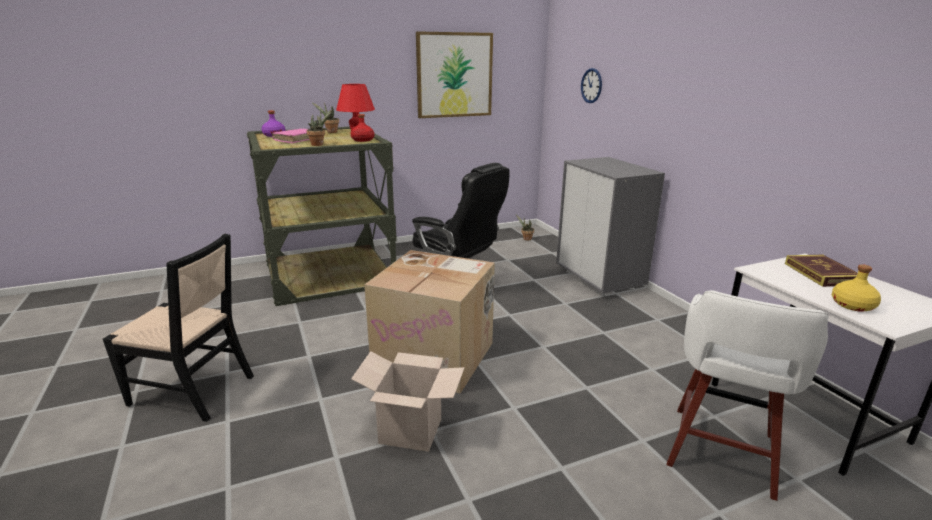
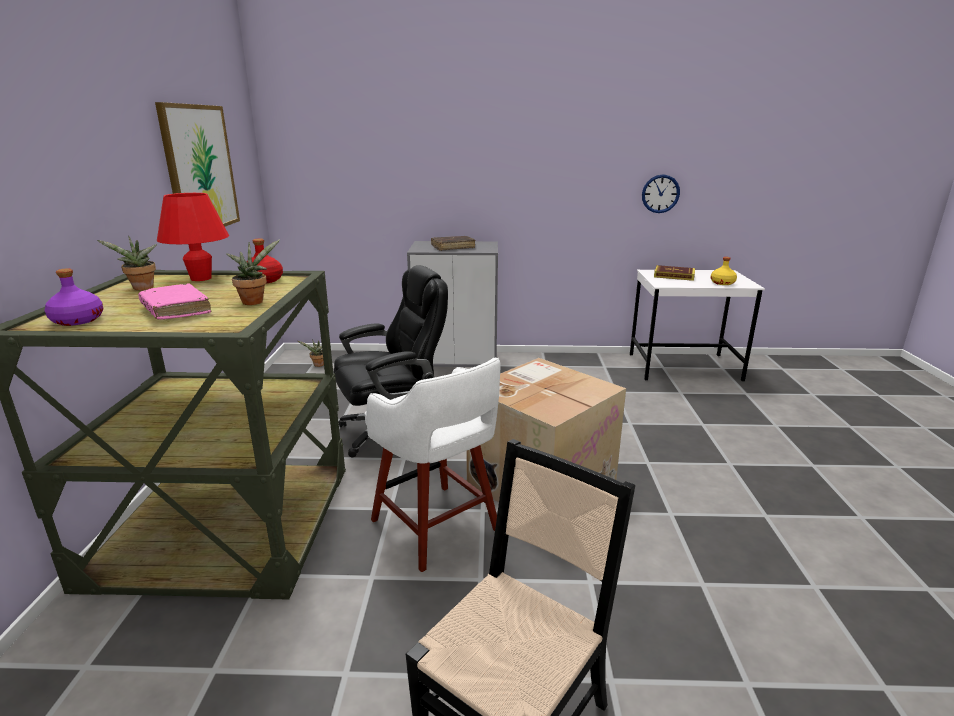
camera: 65 degrees left, 0 degrees up
cardboard box [351,351,465,452] -> none
wall clock [581,68,602,103] -> wall clock moved to [642,174,680,213]
white stool [666,290,829,501] -> white stool moved to [365,358,501,572]
none -> brown book [431,236,476,251]

